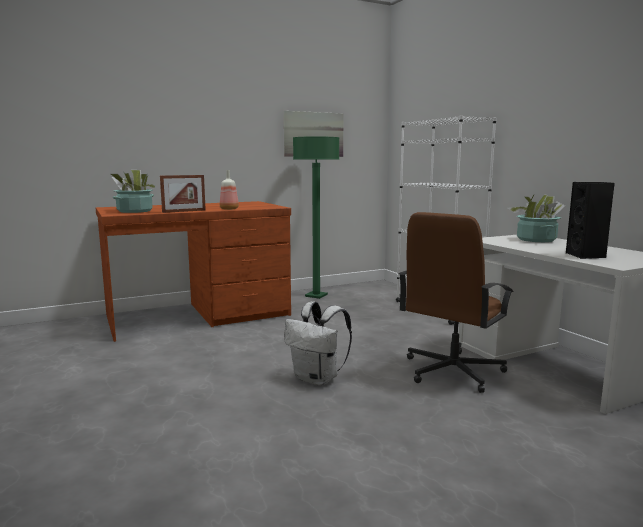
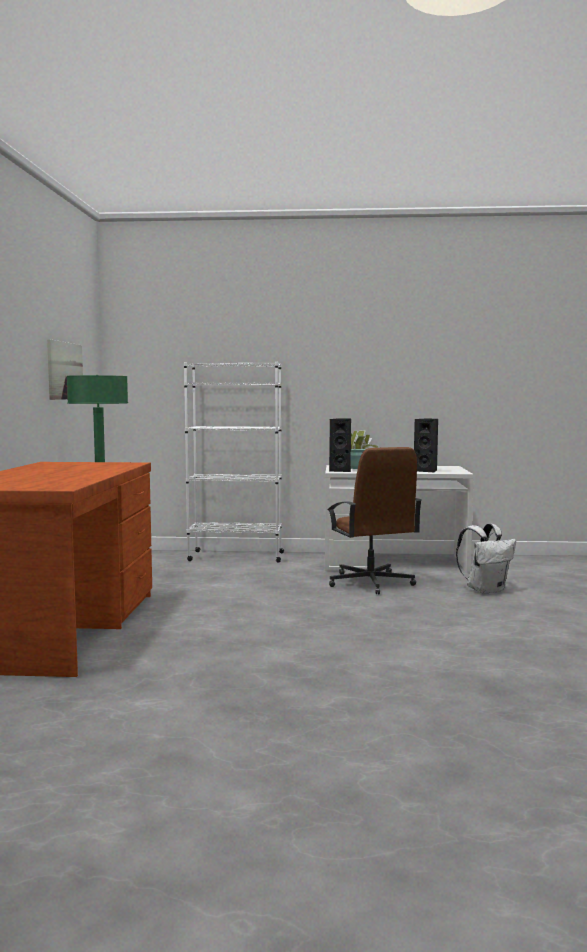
camera: 60 degrees left, 5 degrees down
potted plant [111,170,156,213] -> none
picture frame [160,175,206,213] -> none
bottle [220,170,239,210] -> none
white backpack [284,301,352,386] -> white backpack moved to [456,523,516,594]
none -> black speaker [329,418,351,472]

